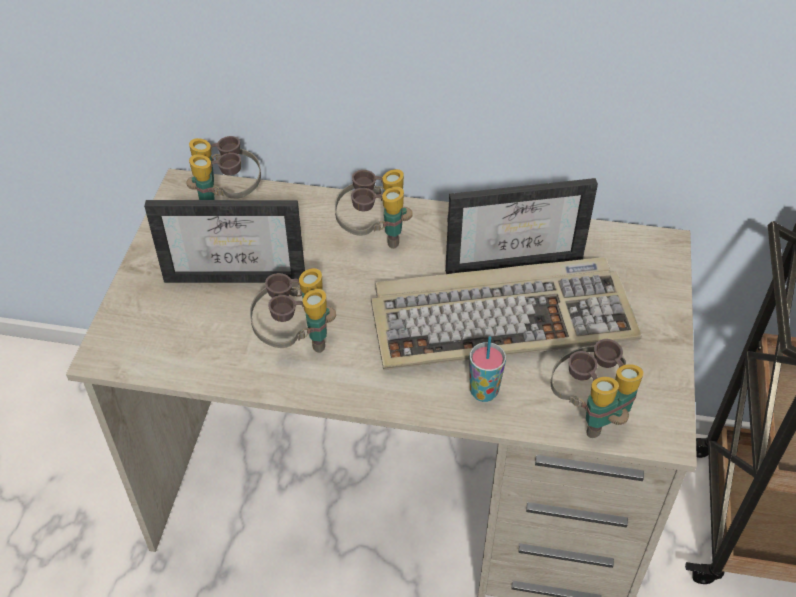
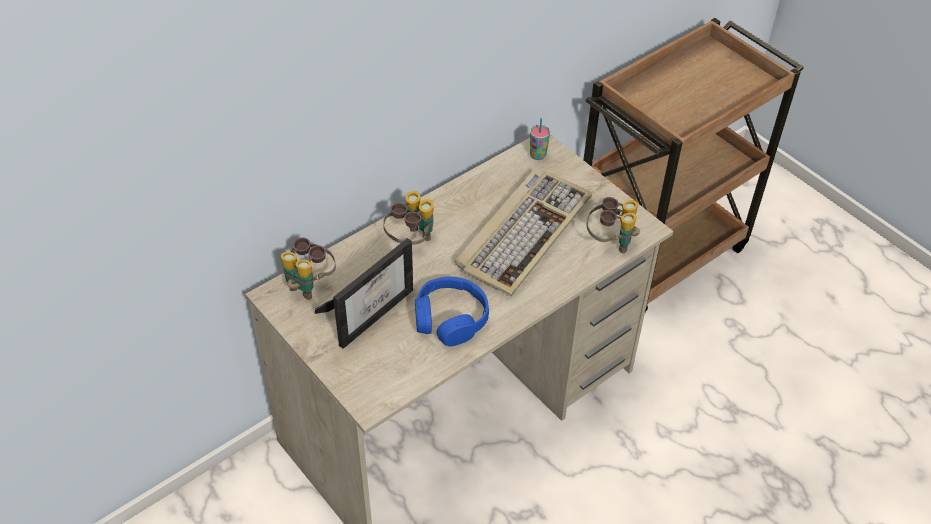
camera: 50 degrees left, 0 degrees up
binoculars [250,268,336,353] -> blue headphones [415,276,489,346]
picture frame [445,178,598,274] -> none
cup [469,336,506,402] -> cup moved to [530,118,550,160]

